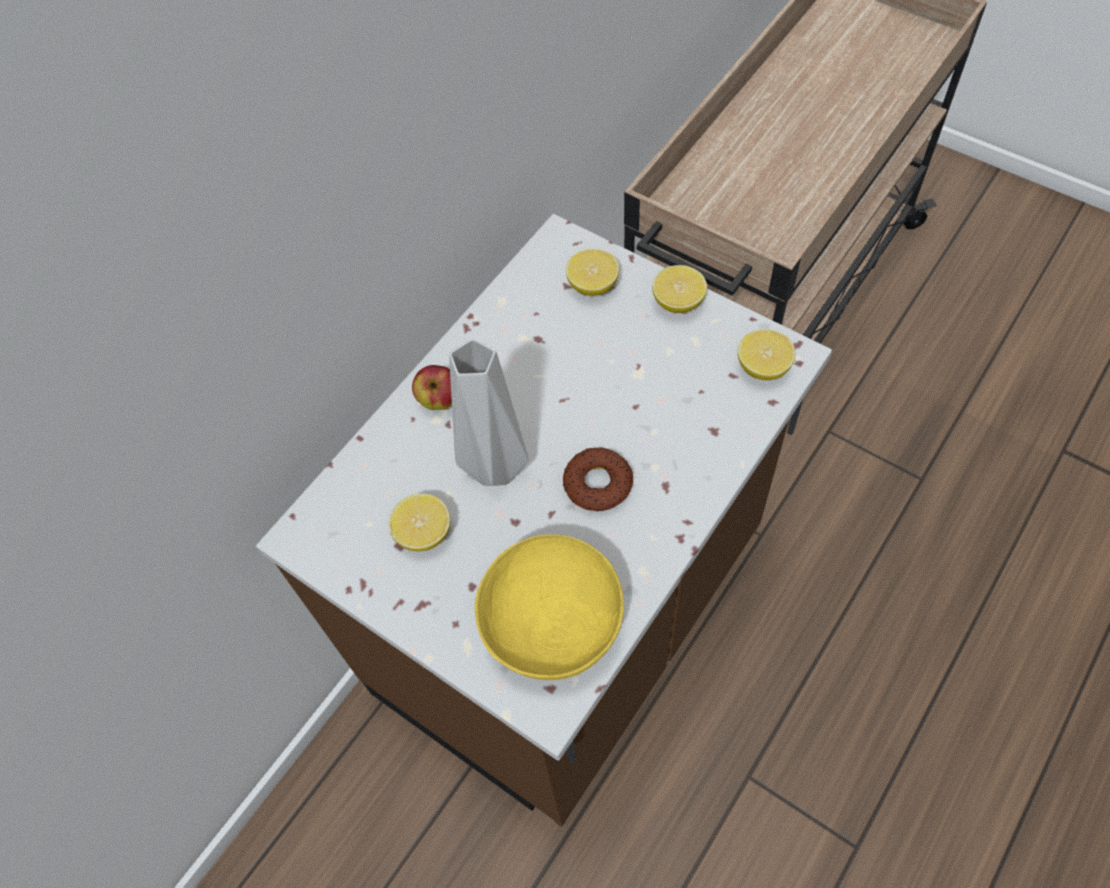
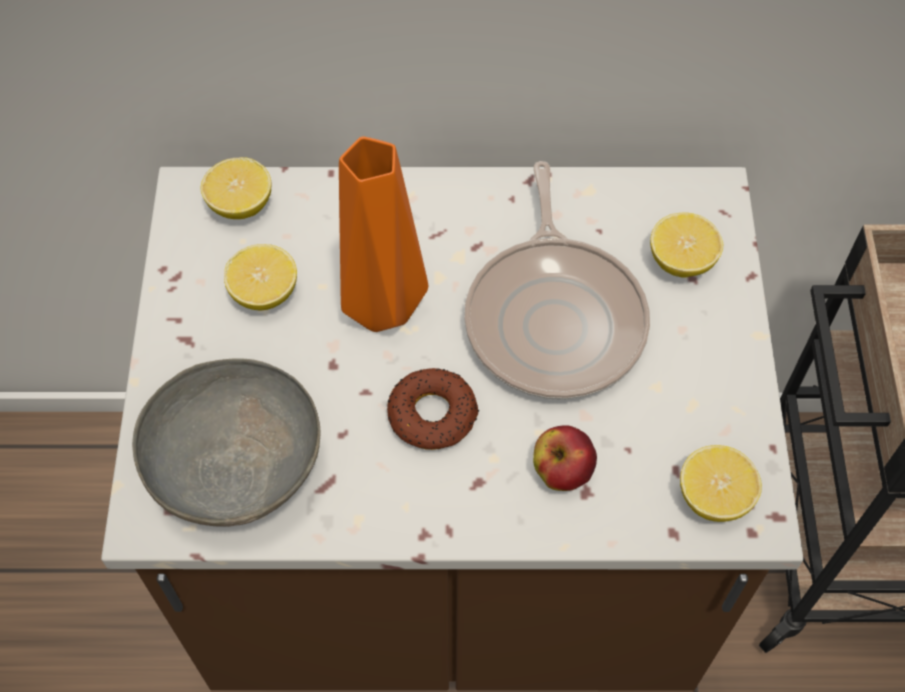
camera: 50 degrees right, 0 degrees up
apple [412,365,452,410] -> apple moved to [533,425,597,491]
grey vase [449,338,529,486] -> orange vase [339,136,428,332]
yellow bowl [475,534,624,680] -> grey bowl [132,358,320,527]
lemon [652,265,707,313] -> lemon moved to [201,157,271,219]
none -> frying pan [464,161,650,400]

